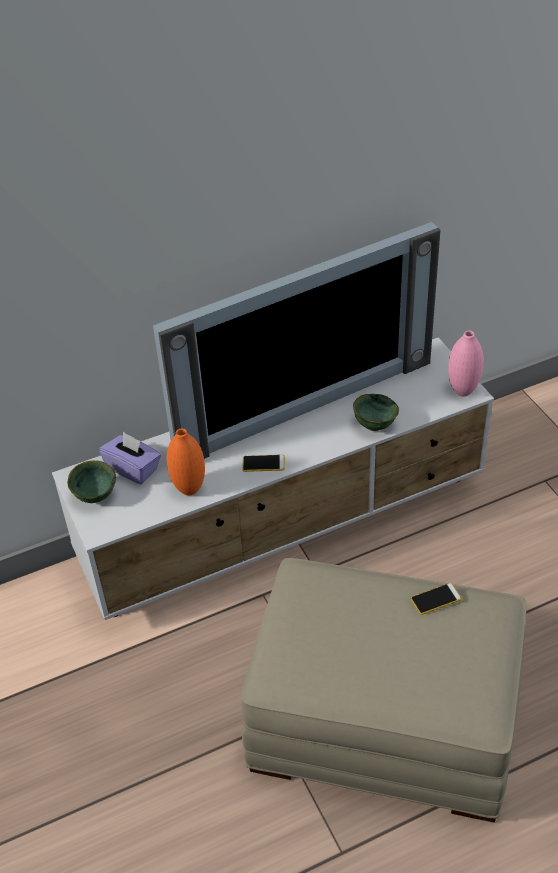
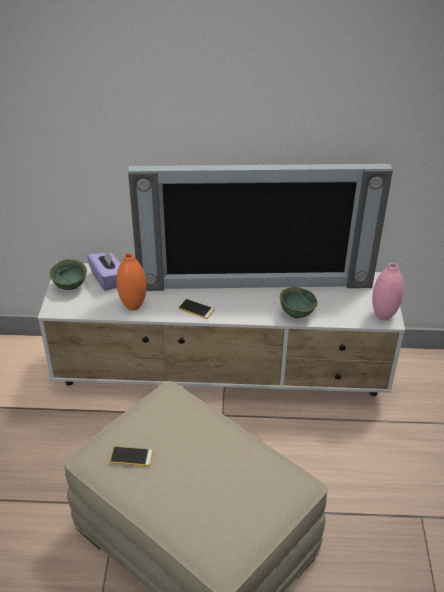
camera: 25 degrees right, 5 degrees down
phone [411,583,461,615] -> phone moved to [110,446,153,466]

